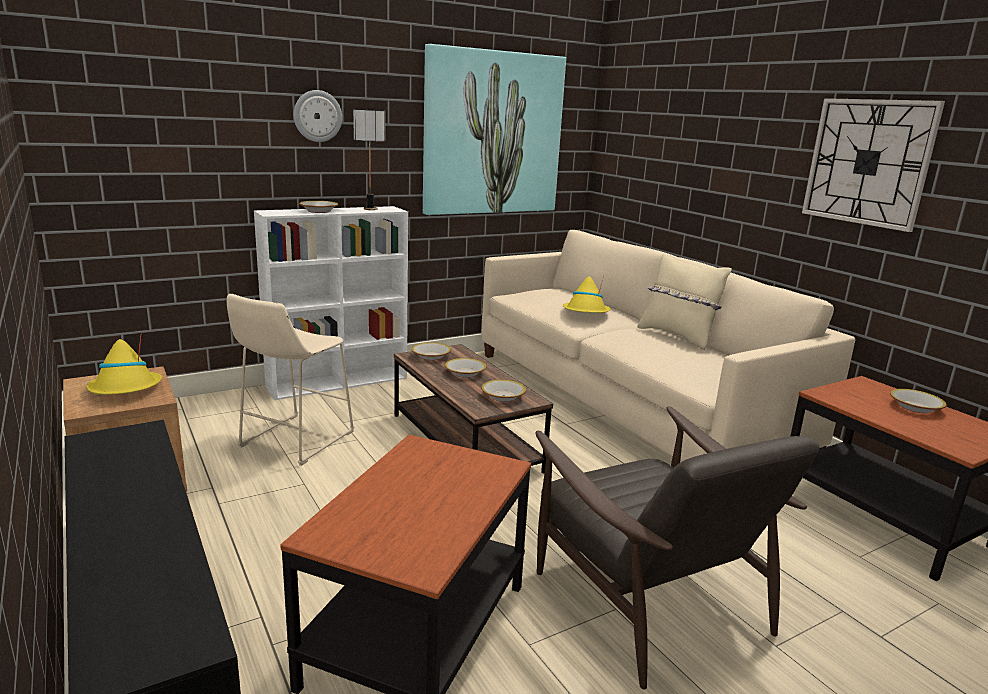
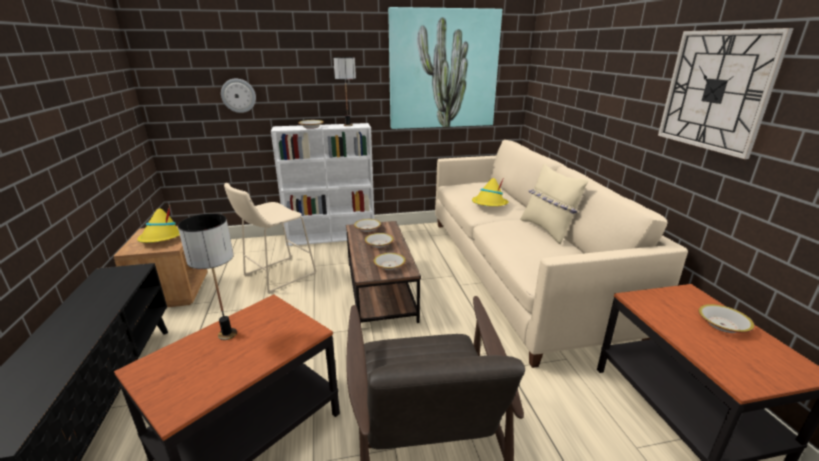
camera: 20 degrees right, 5 degrees up
wall clock [294,90,342,142] -> wall clock moved to [221,79,256,113]
none -> table lamp [178,214,237,340]

